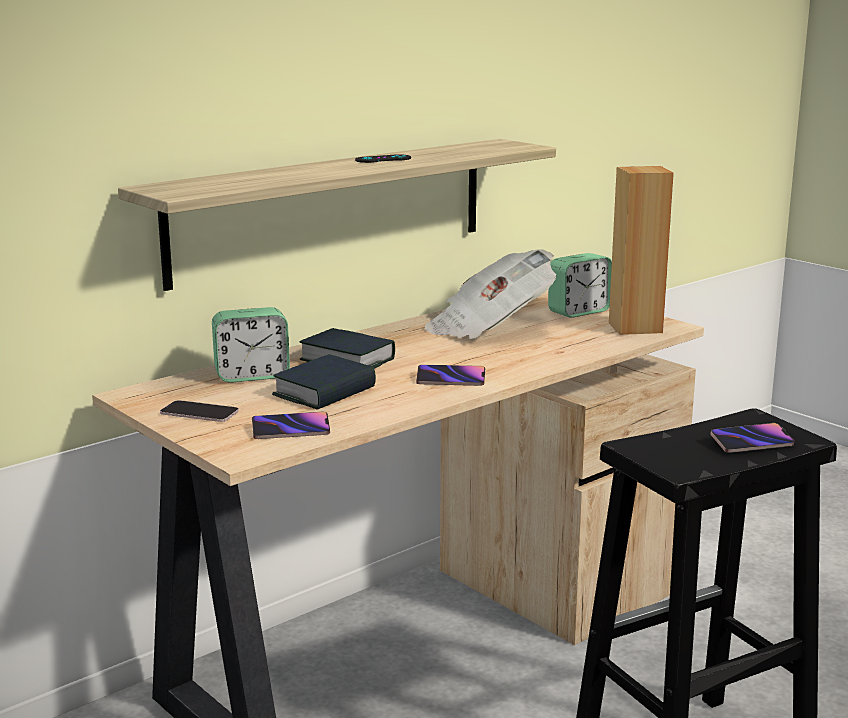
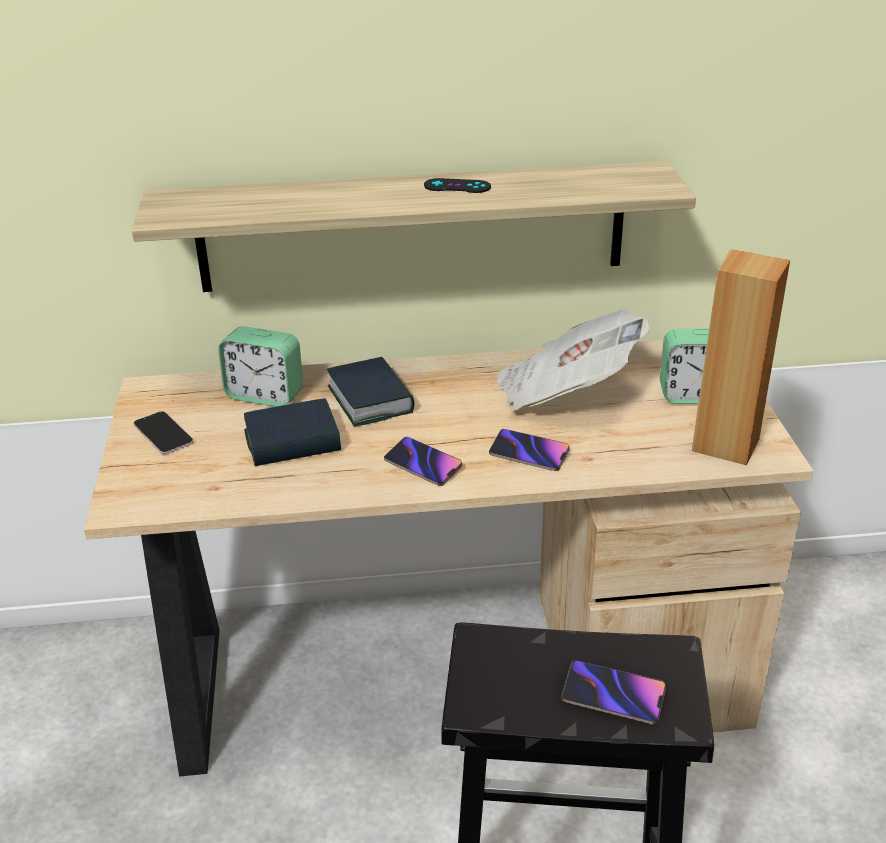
camera: 35 degrees right, 15 degrees up
phone [252,411,330,439] -> phone moved to [489,429,569,471]

